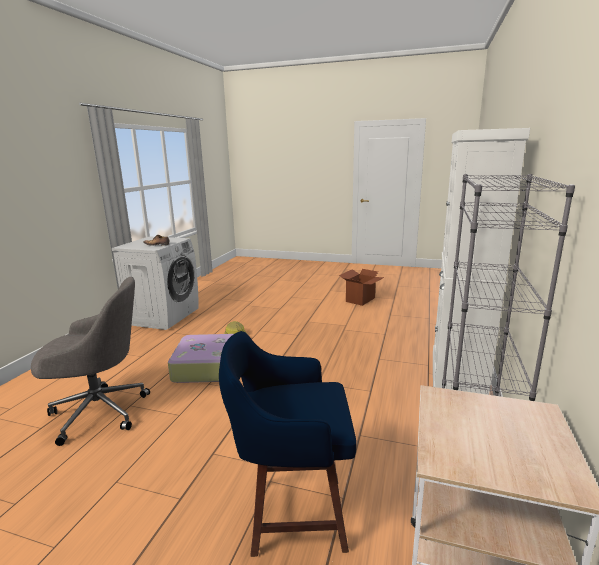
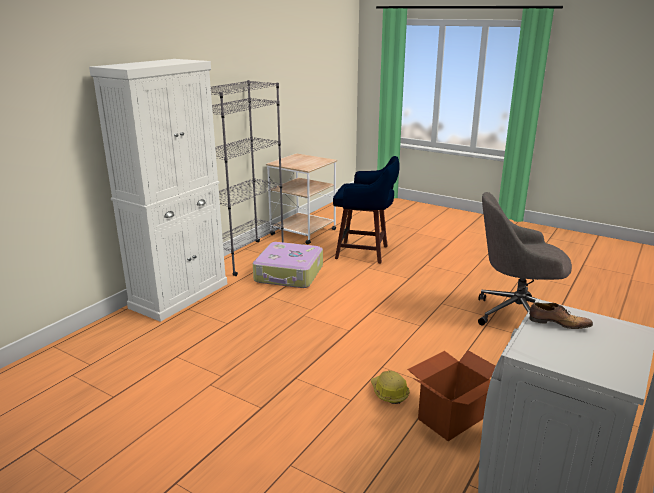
camera: 165 degrees left, 5 degrees up
suitcase [168,334,233,383] -> suitcase moved to [253,242,323,288]
cardboard box [339,269,384,306] -> cardboard box moved to [407,350,496,441]

